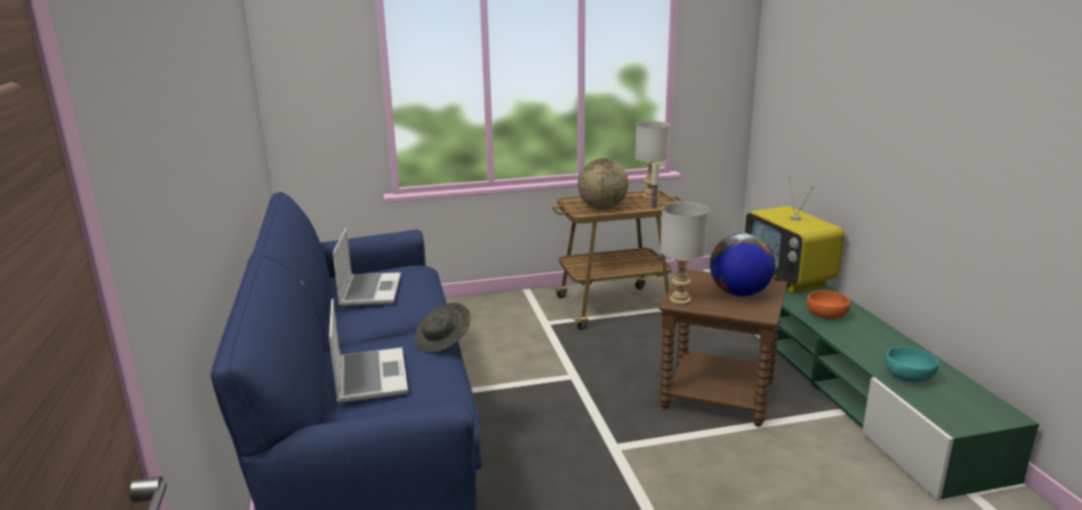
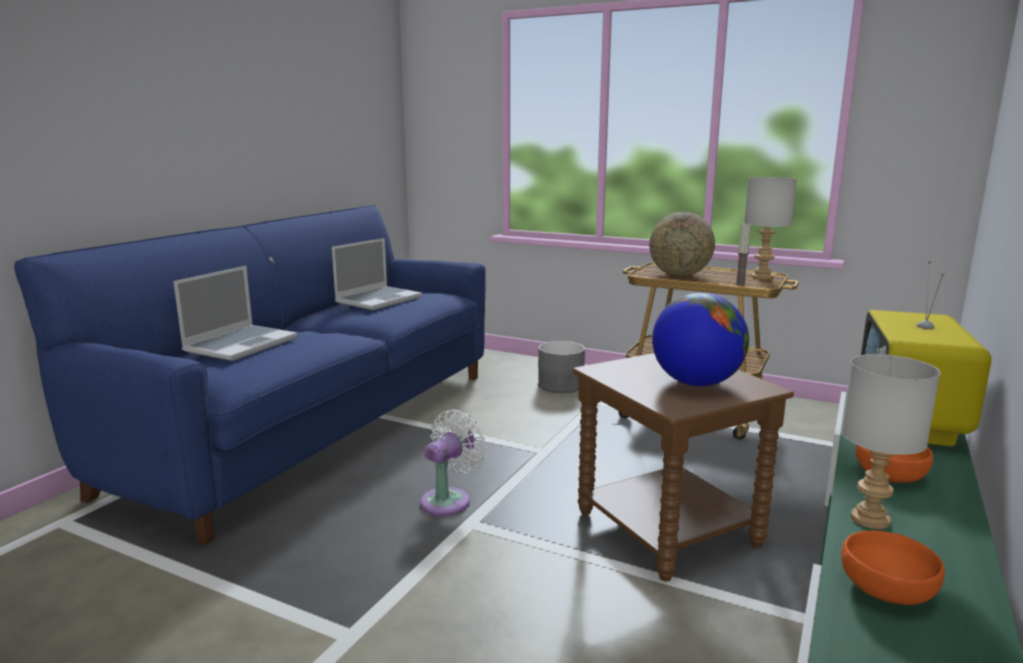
camera: 40 degrees right, 5 degrees down
grey hat [415,303,470,353] -> none
grey table lamp [660,202,709,305] -> grey table lamp moved to [841,354,940,529]
turquoise bowl [885,346,939,382] -> orange bowl [841,530,945,605]
none -> white fan [420,409,487,516]
none -> grey planter [538,341,585,393]

